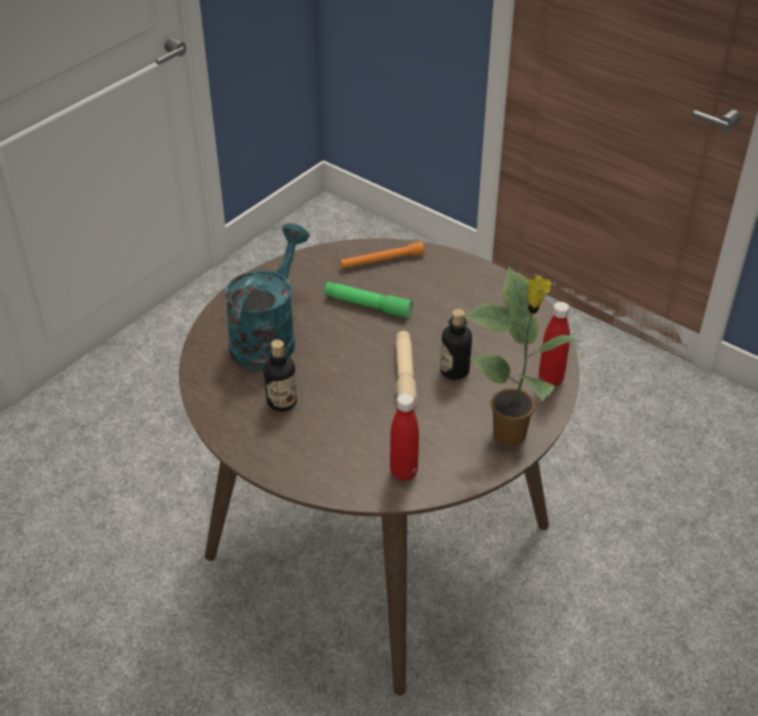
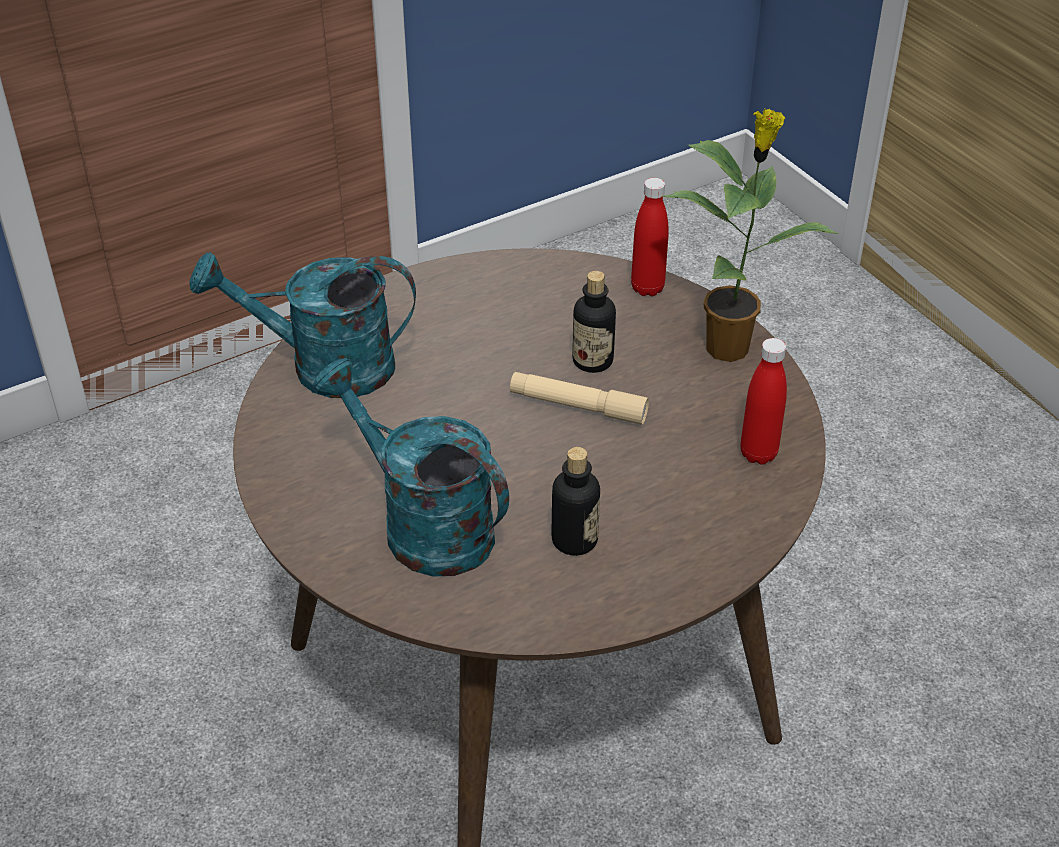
camera: 70 degrees left, 0 degrees up
green flashlight [324,282,413,318] -> none
orange flashlight [340,242,425,269] -> turquoise watering can [189,252,416,398]

